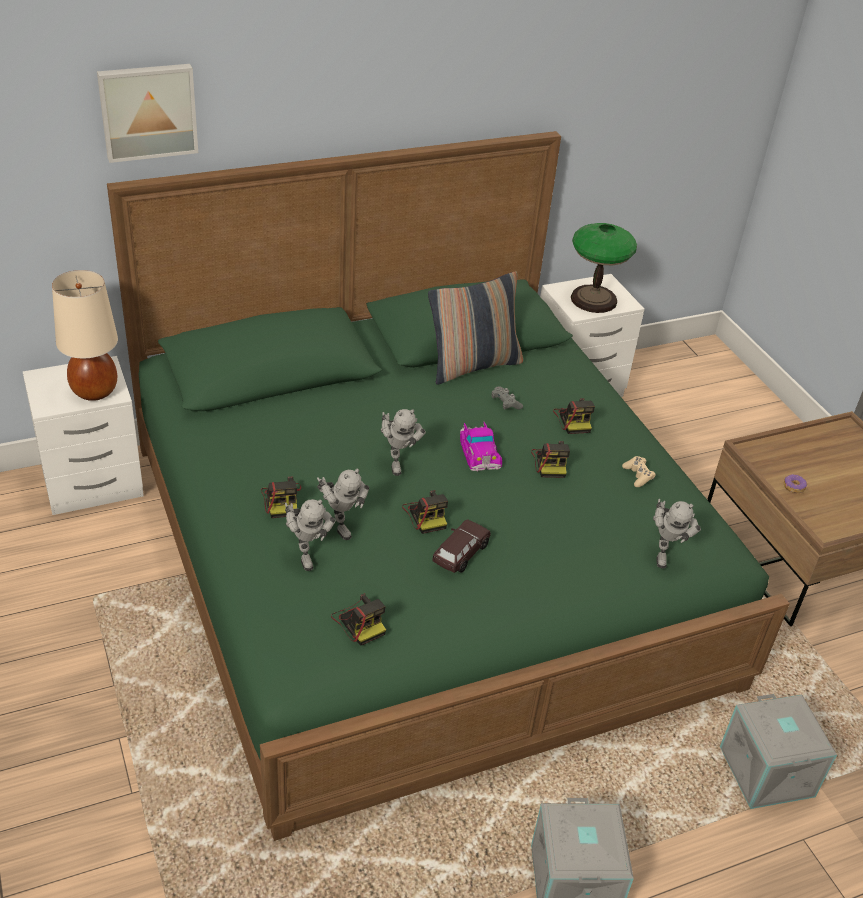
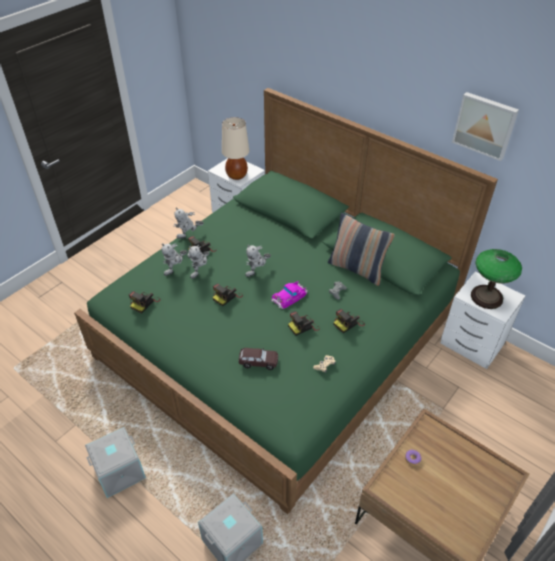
camera: 65 degrees right, 5 degrees up
picture [97,64,198,163] -> picture moved to [452,92,519,161]
brown toy car [433,519,491,573] -> brown toy car moved to [239,348,278,370]
toy robot [653,499,701,568] -> toy robot moved to [173,208,204,239]

